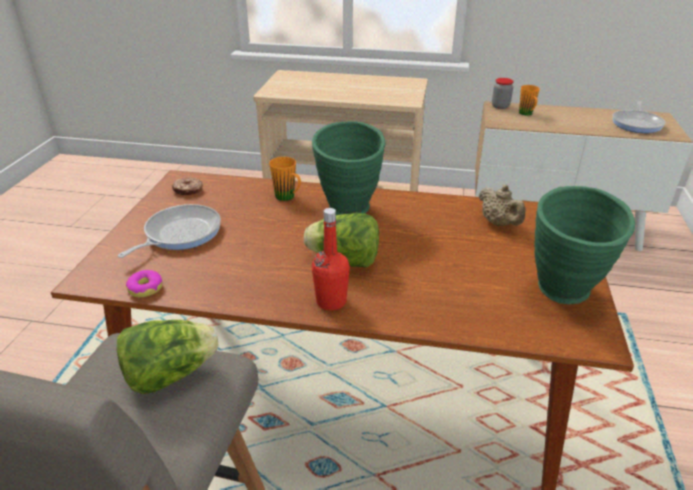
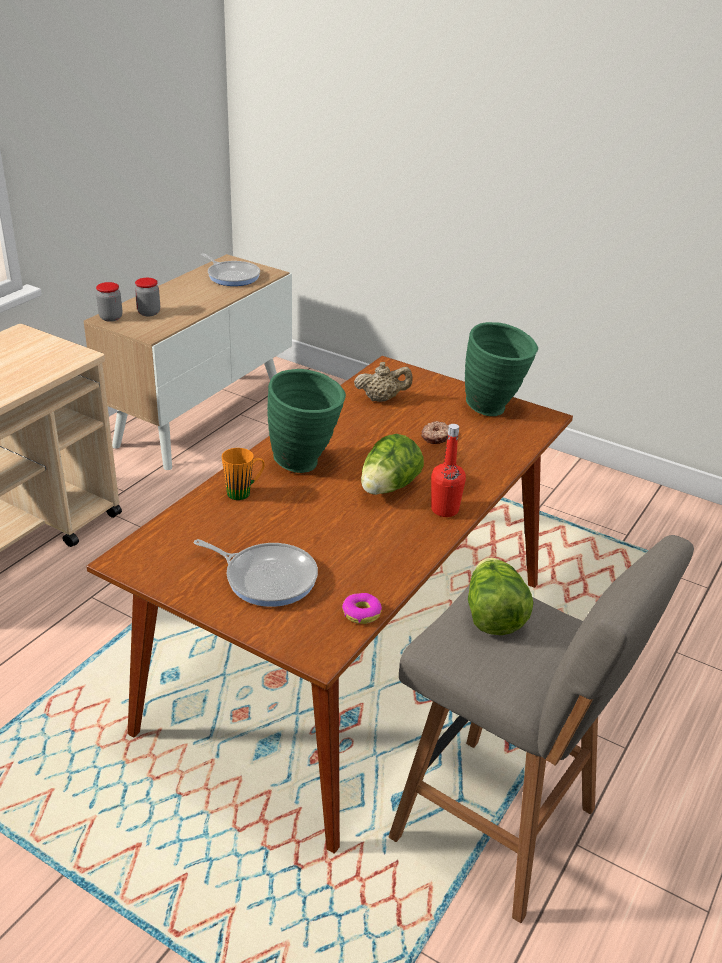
camera: 70 degrees left, 0 degrees up
frying pan [118,204,221,258] -> frying pan turned 150 degrees clockwise [194,539,318,607]
donut [171,177,203,195] -> donut moved to [421,421,449,444]
orange mug [519,85,540,116] -> jar [135,278,160,316]

